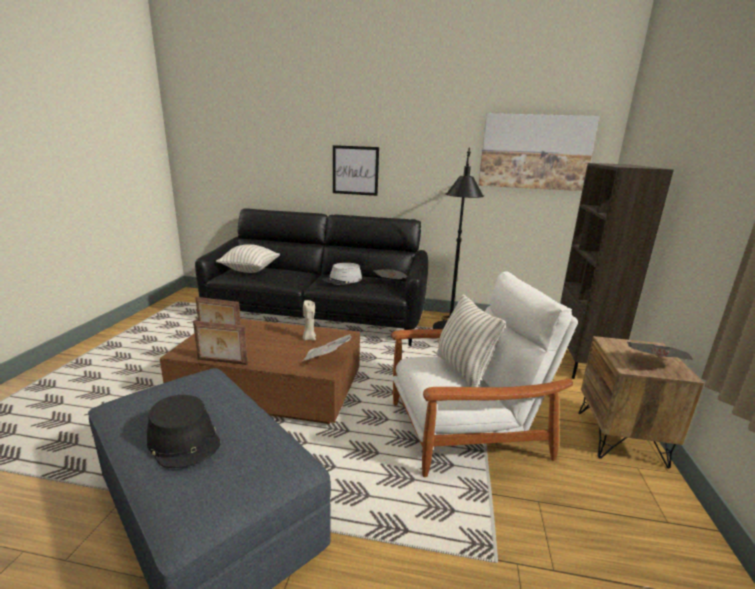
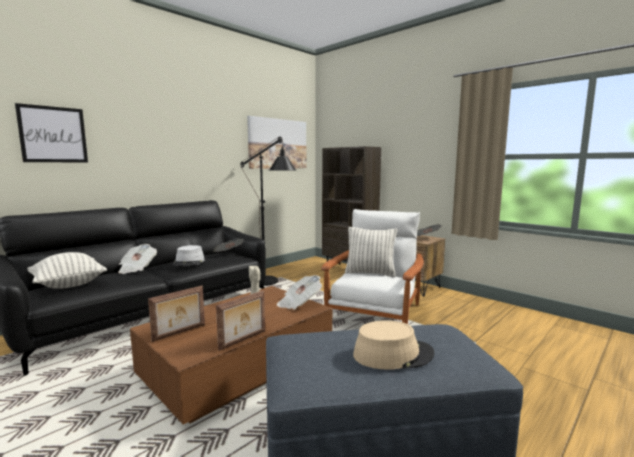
camera: 55 degrees left, 10 degrees down
black hat [147,395,220,468] -> beige hat [353,320,435,370]
picture [333,145,379,196] -> picture moved to [15,103,88,162]
none -> newspaper [118,244,157,274]

